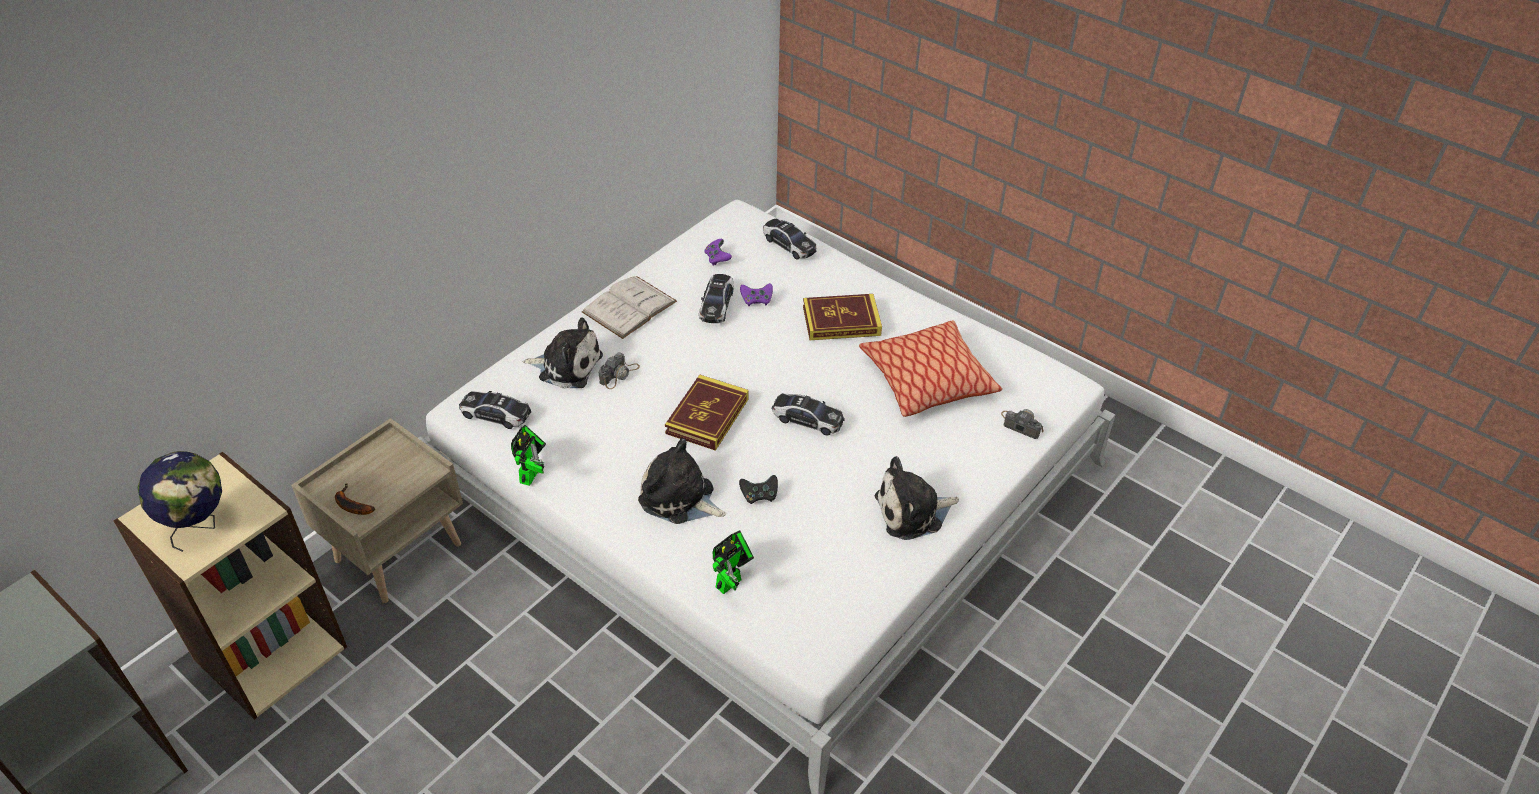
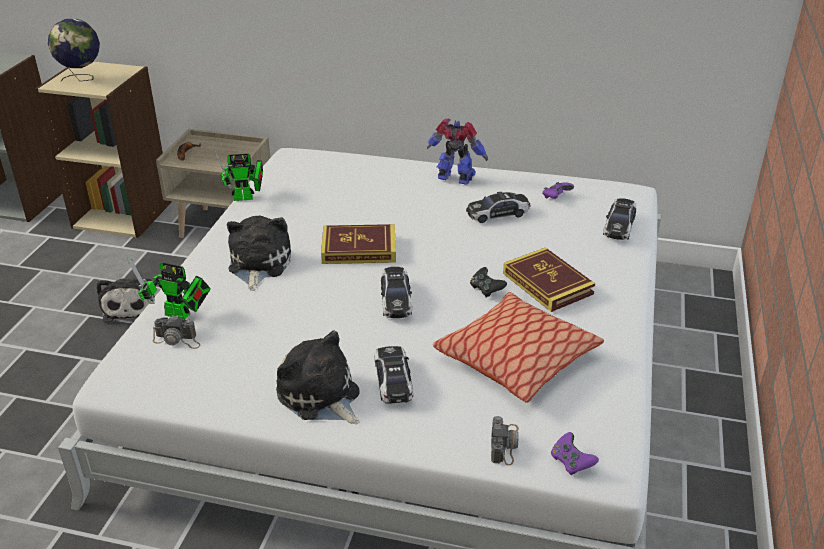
camera: 65 degrees right, 10 degrees down
toy car [459,391,531,429] -> toy car moved to [374,346,413,404]
plush toy [523,317,603,388] -> plush toy moved to [96,278,155,323]
white book [582,276,677,339] -> toy robot [427,118,488,185]
camera [599,352,640,389] -> camera moved to [153,315,201,349]
black game controller [739,475,778,504] -> black game controller moved to [470,267,507,298]
purple game controller [740,283,773,306] -> purple game controller moved to [551,432,599,475]

